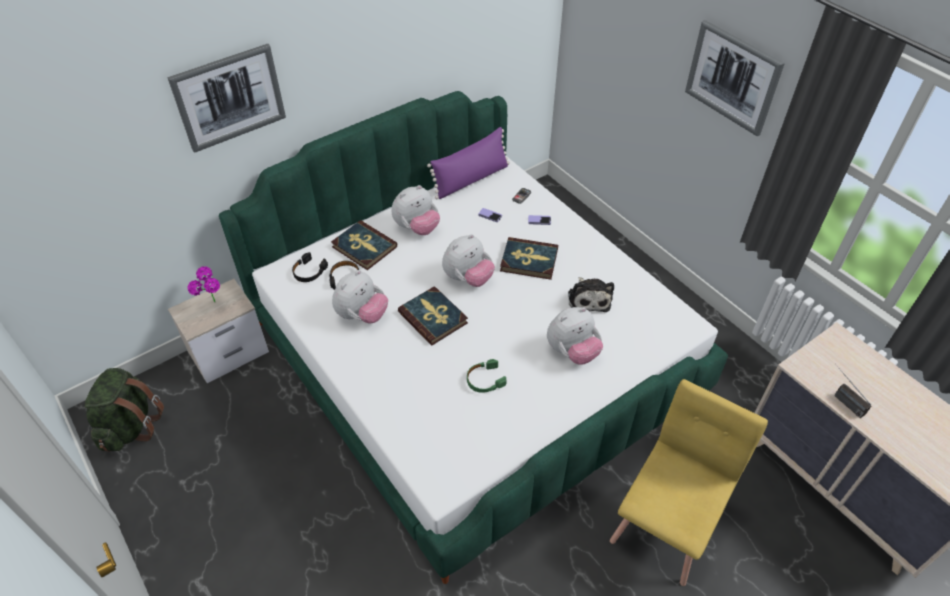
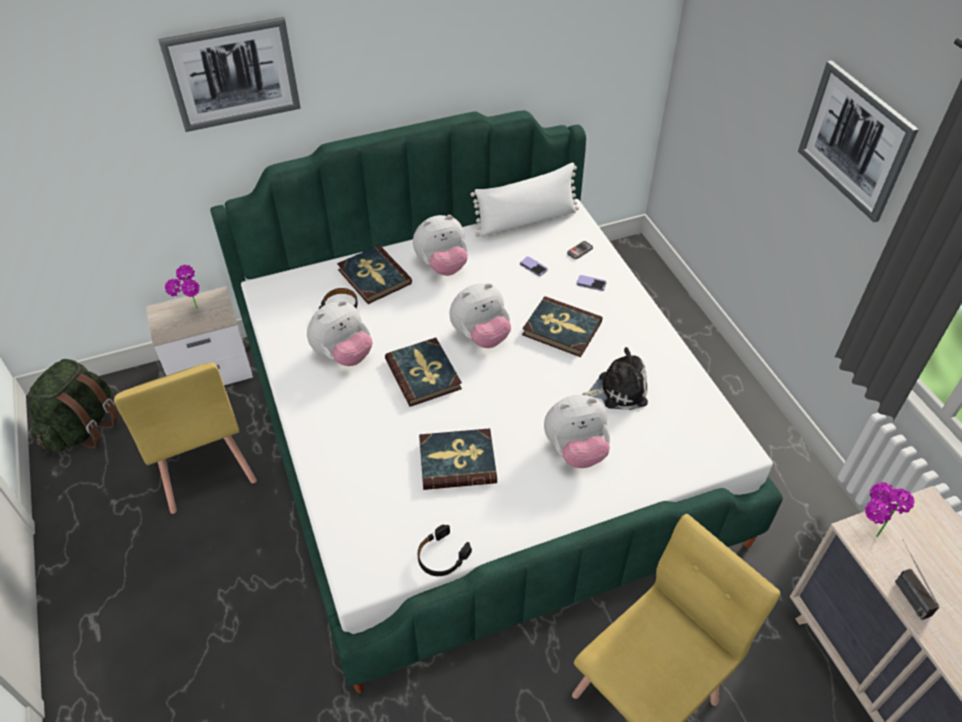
camera: 15 degrees right, 0 degrees up
black headphones [292,252,328,282] -> black headphones moved to [418,524,472,576]
purple pillow [427,127,510,199] -> white pillow [470,163,579,237]
green headphones [467,359,507,393] -> book [419,428,497,490]
plush toy [568,277,614,312] -> plush toy turned 105 degrees counterclockwise [582,347,648,410]
none -> yellow chair [114,363,257,514]
none -> potted plant [865,482,915,537]

